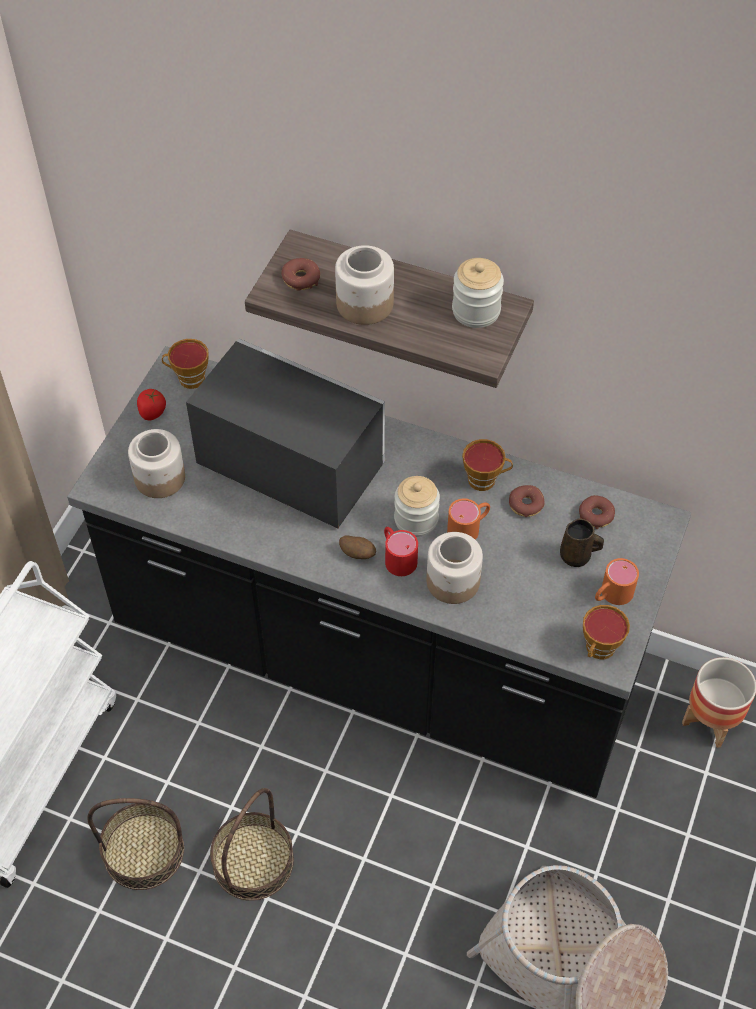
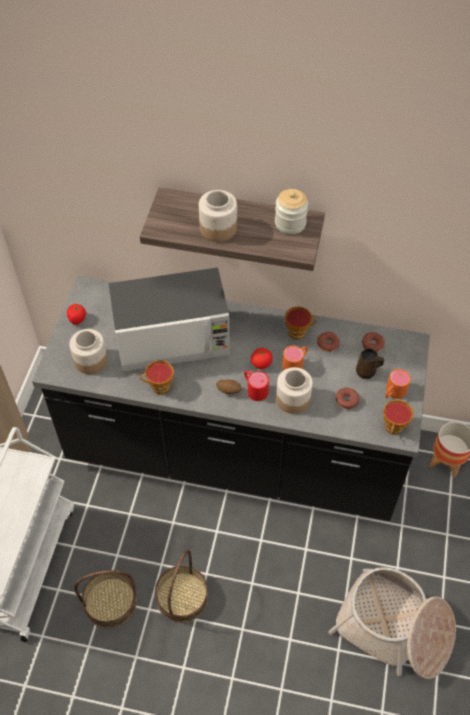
camera: 10 degrees left, 0 degrees up
cup [162,339,209,389] -> cup moved to [140,360,174,395]
microwave [186,339,385,528] -> microwave turned 150 degrees clockwise [109,267,230,372]
donut [281,258,320,291] -> donut moved to [335,388,360,410]
jar [394,476,440,537] -> tomato [251,348,273,369]

